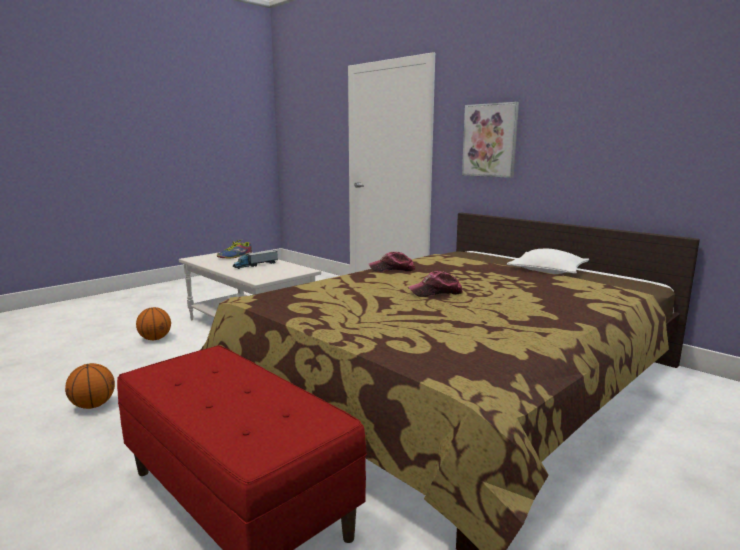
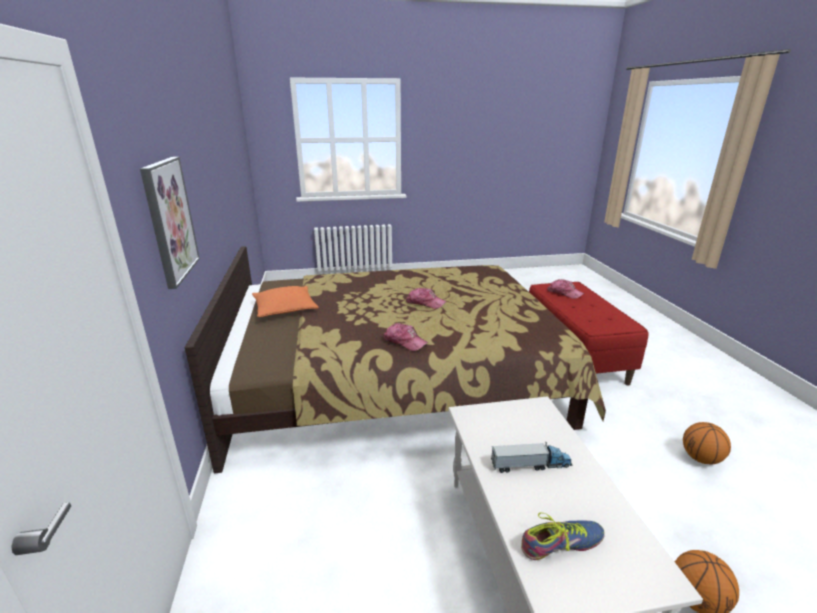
camera: 145 degrees left, 10 degrees up
white pillow [507,249,589,274] -> orange pillow [252,286,319,317]
none -> cap [548,279,584,299]

